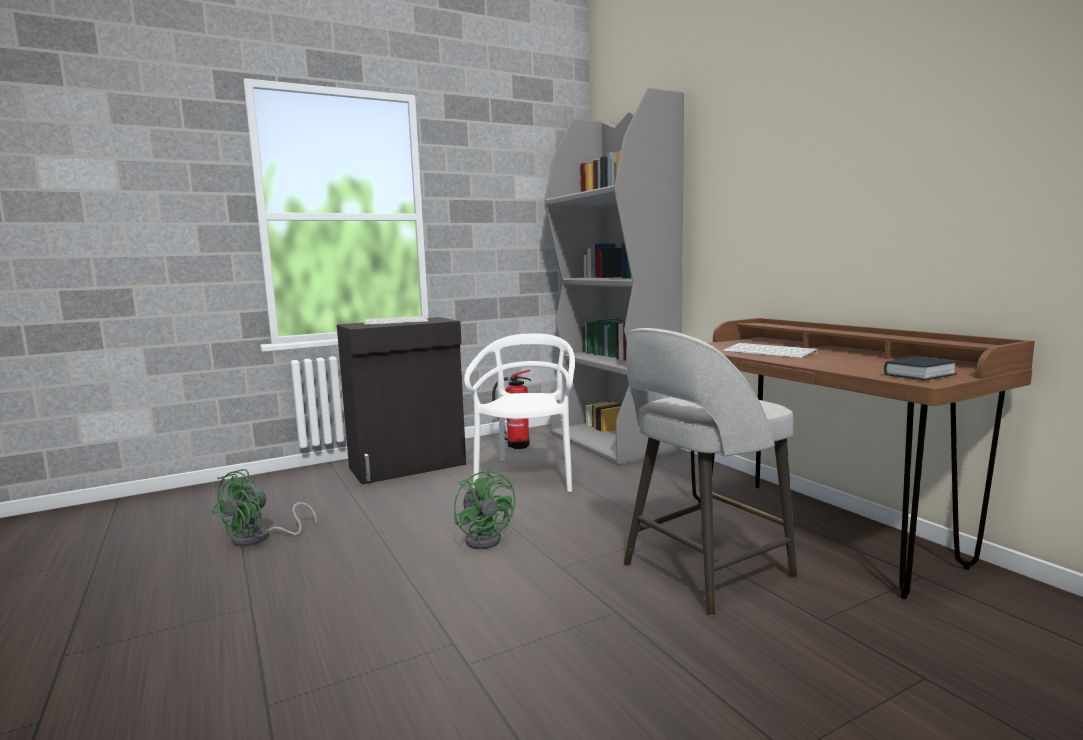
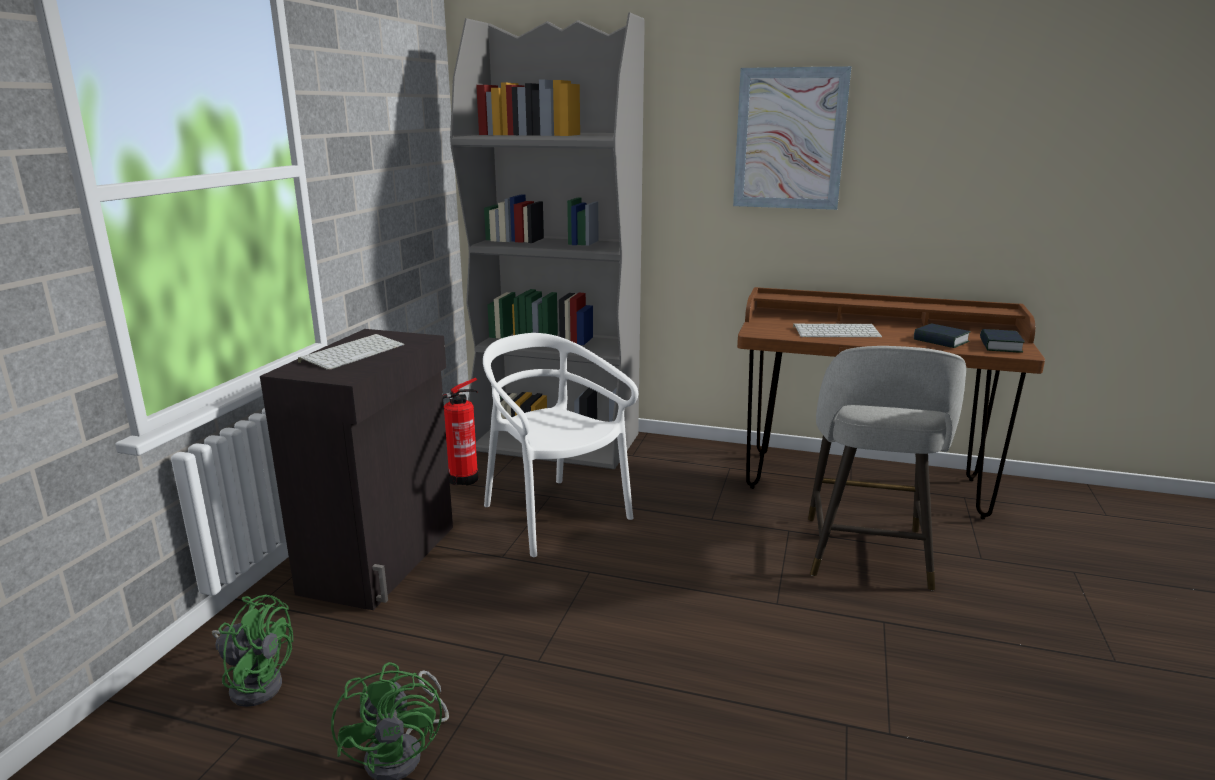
camera: 45 degrees left, 10 degrees up
green fan [454,468,516,549] -> green fan moved to [212,594,293,707]
none -> picture [733,66,851,210]
none -> book [914,324,971,348]

